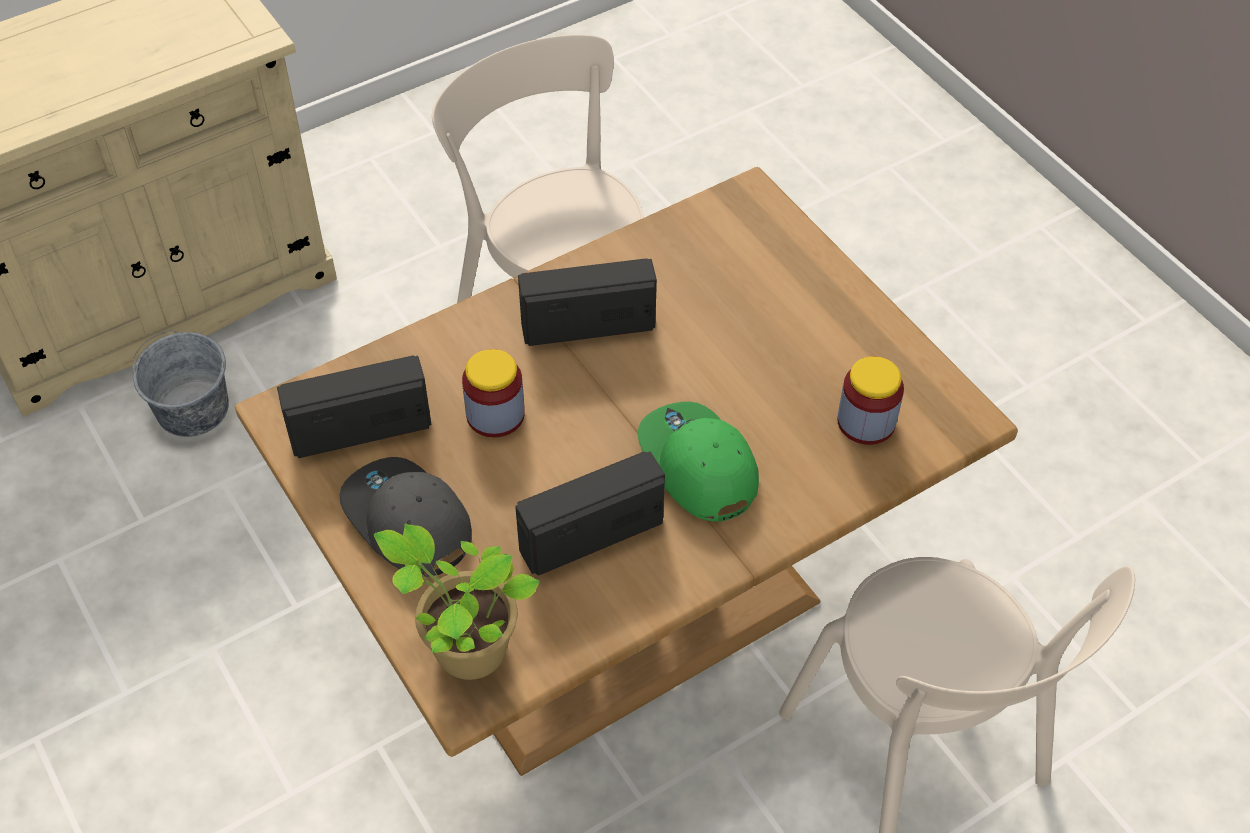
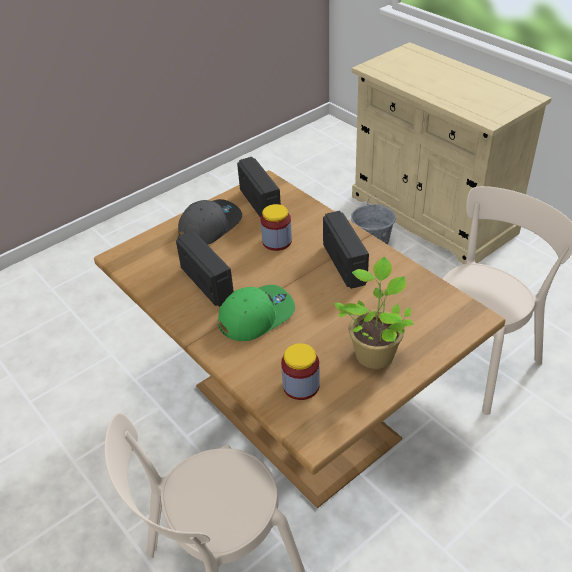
camera: 85 degrees right, 10 degrees down
potted plant [374,524,540,680] -> potted plant moved to [334,257,414,369]

